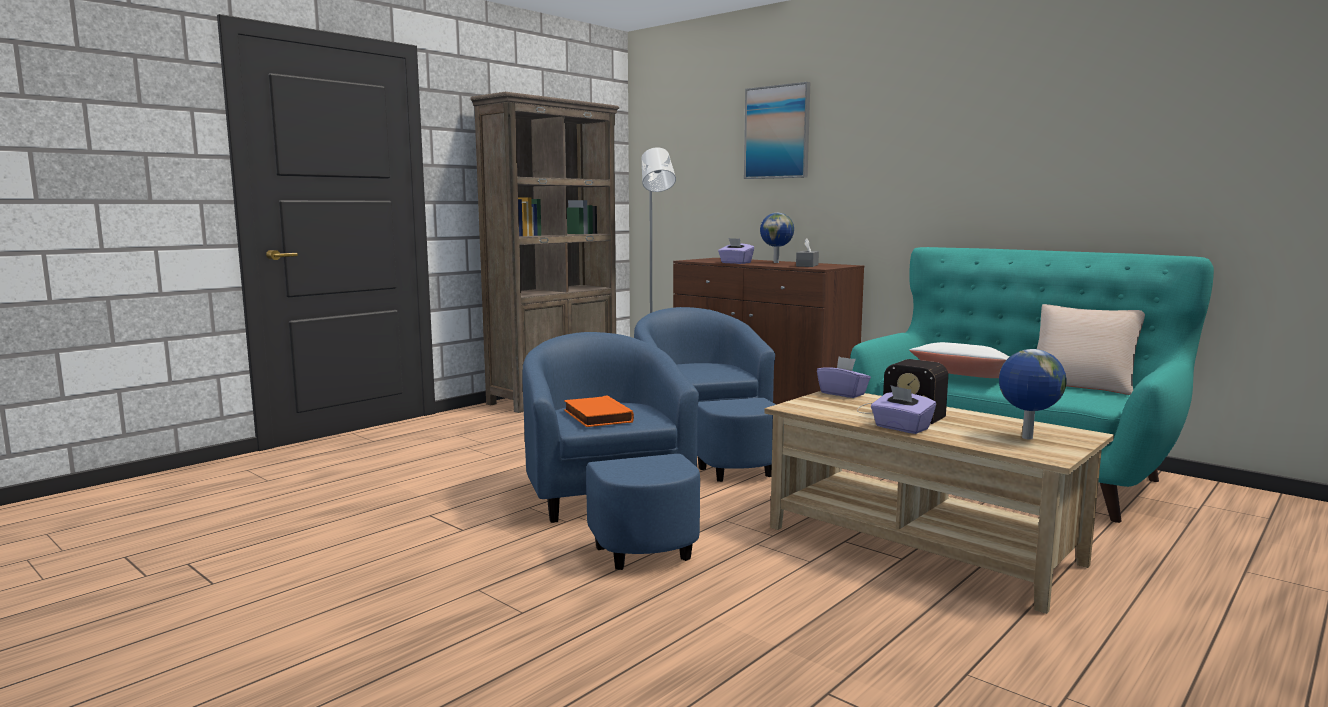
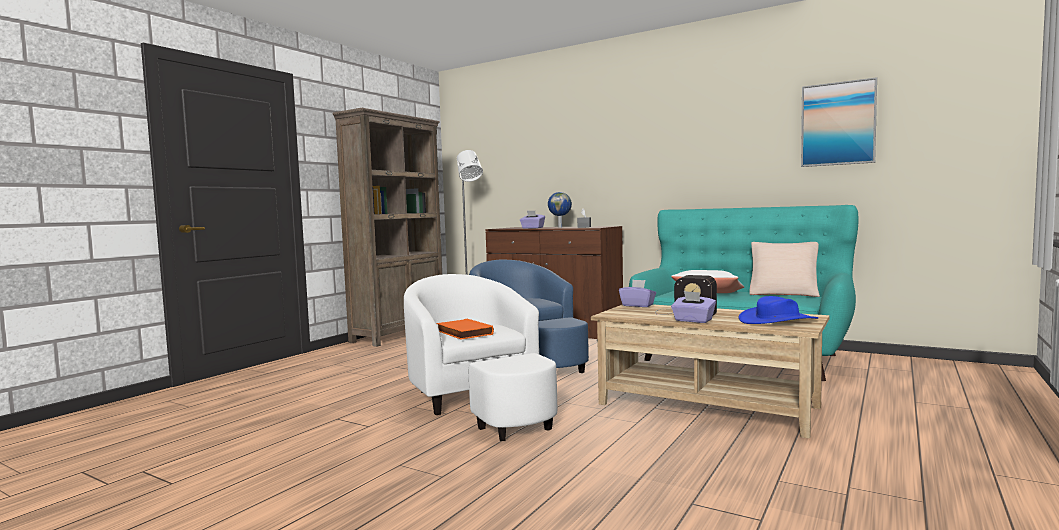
camera: 10 degrees left, 5 degrees down
blue armchair [522,332,700,570] -> white armchair [404,274,558,441]
picture [744,82,810,179] -> picture moved to [801,77,877,167]
globe [999,349,1066,440] -> blue hat [739,296,818,324]

